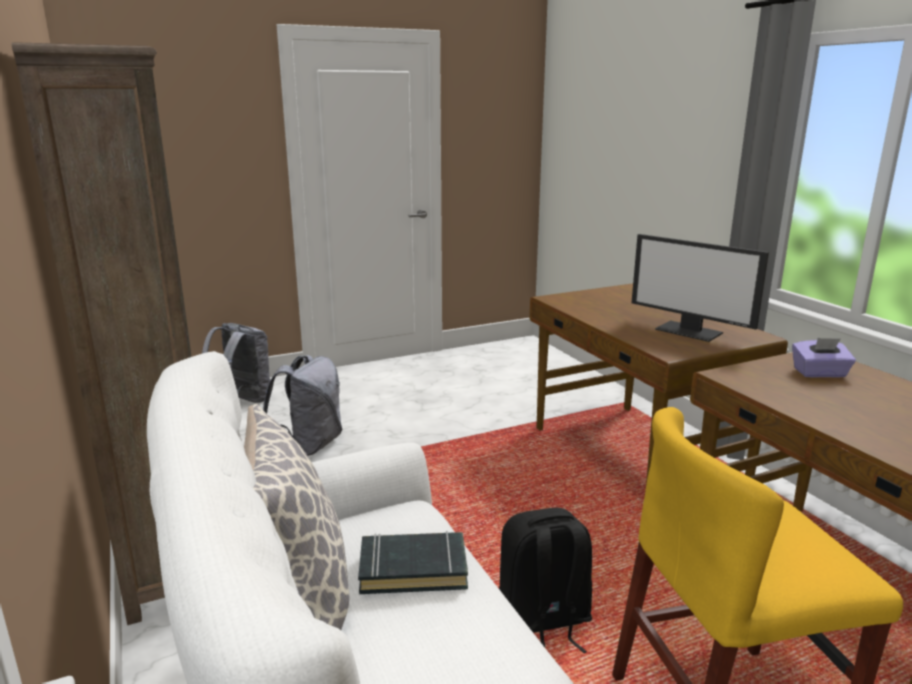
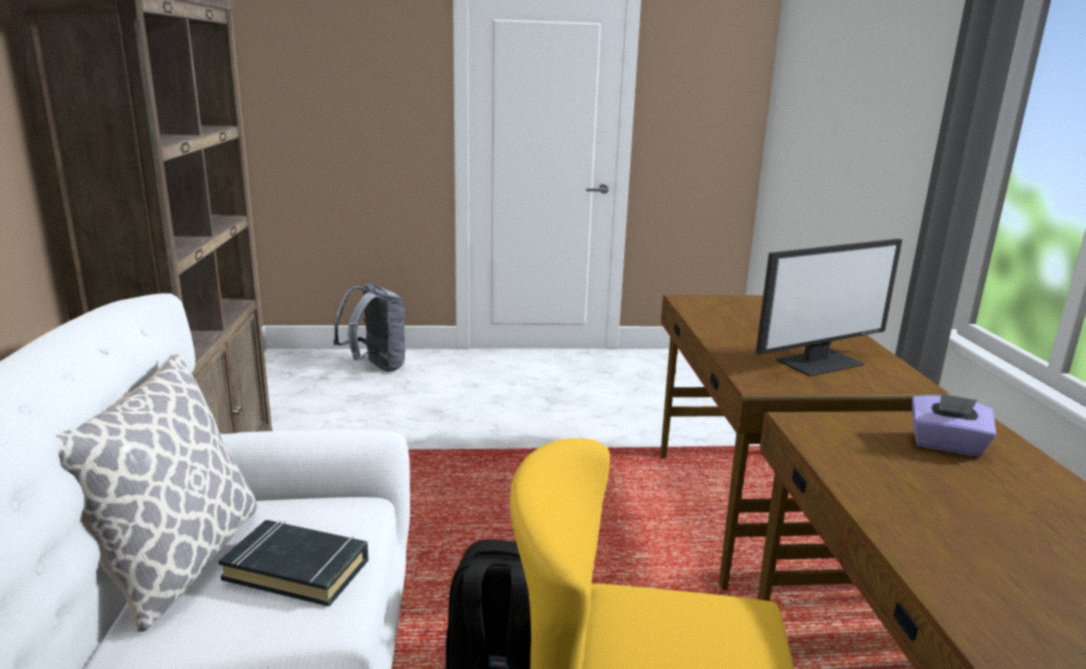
camera: 20 degrees right, 0 degrees up
grey backpack [263,355,342,456] -> none
monitor [632,234,769,342] -> monitor turned 90 degrees counterclockwise [756,239,902,377]

